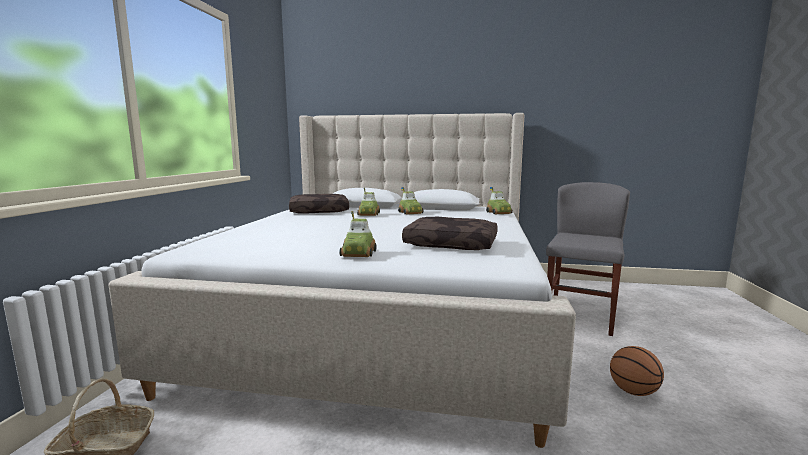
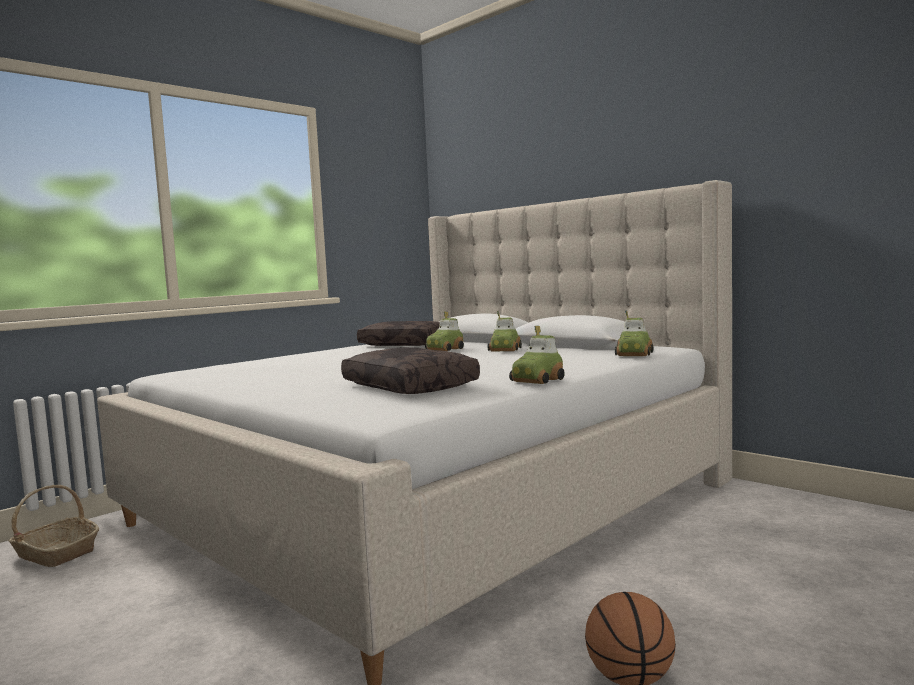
camera: 35 degrees right, 5 degrees down
toy car [339,211,376,257] -> toy car moved to [509,326,565,384]
grey chair [546,182,630,336] -> none

